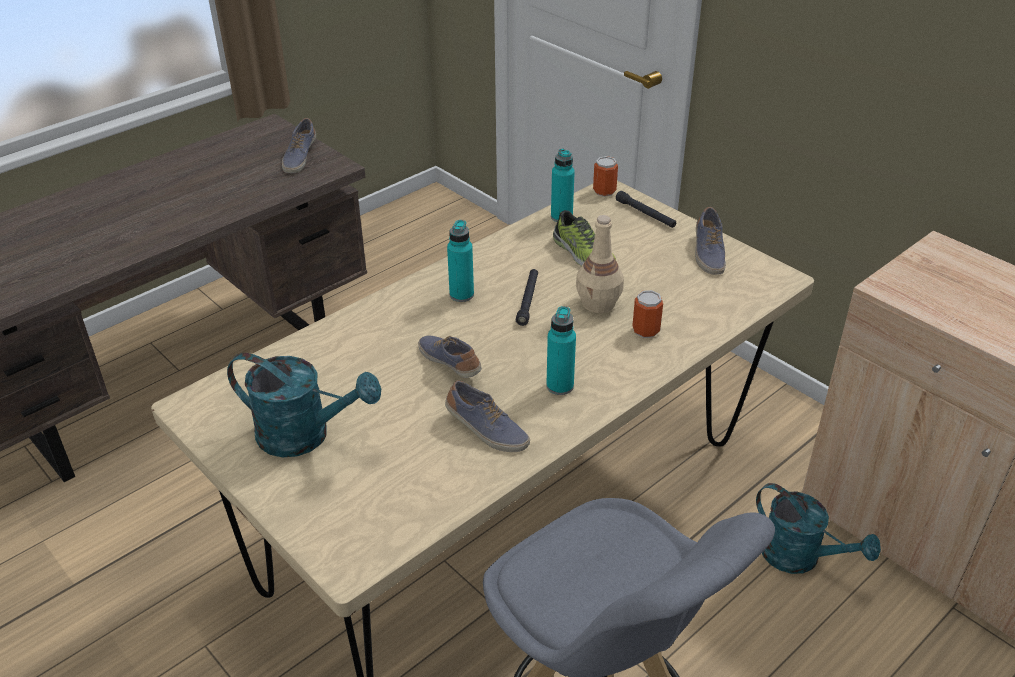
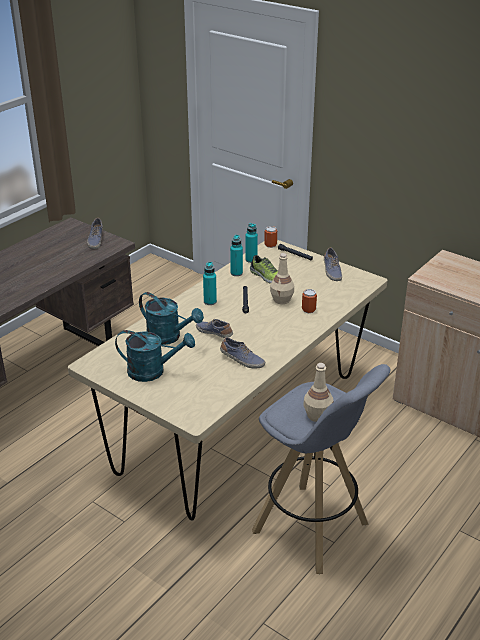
camera: 10 degrees left, 5 degrees down
turquoise bottle [546,306,576,395] -> turquoise bottle moved to [230,235,243,276]
turquoise watering can [756,483,881,574] -> turquoise watering can moved to [139,292,204,345]
none -> beige bottle [304,363,333,422]

